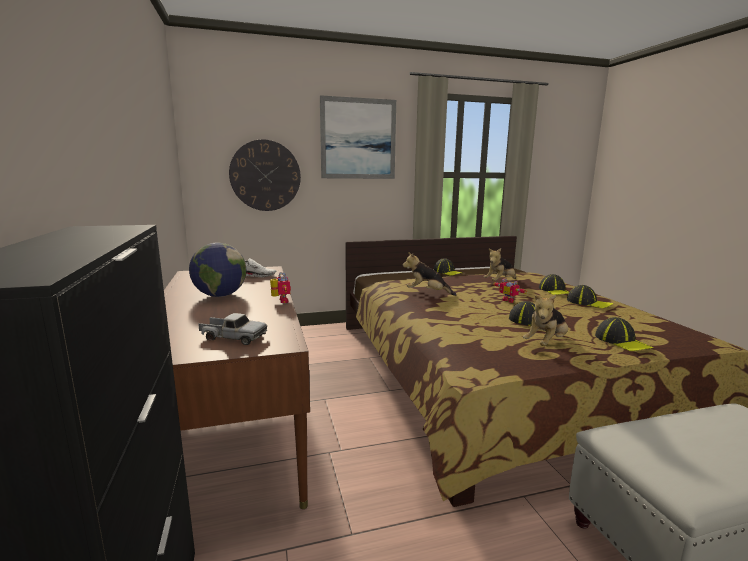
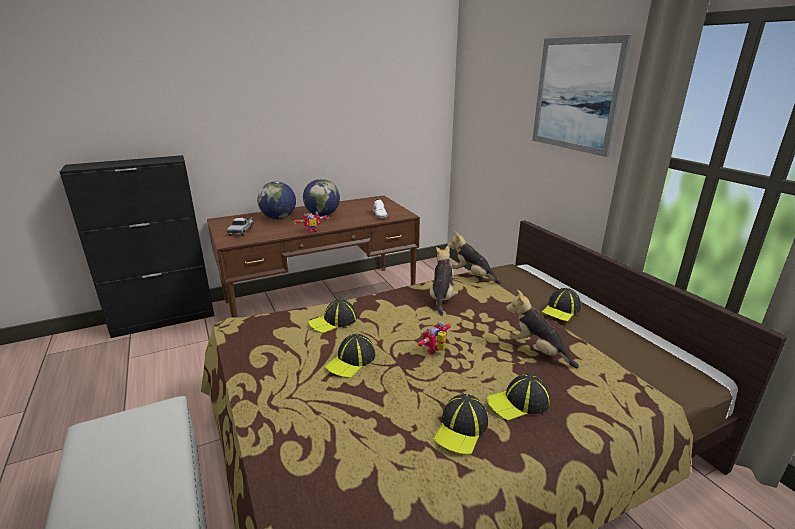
camera: 80 degrees right, 10 degrees up
wall clock [229,140,301,211] -> none
plush toy [523,295,568,346] -> plush toy moved to [447,232,502,284]
cap [595,317,653,351] -> cap moved to [308,299,357,333]
none -> globe [257,181,296,219]

